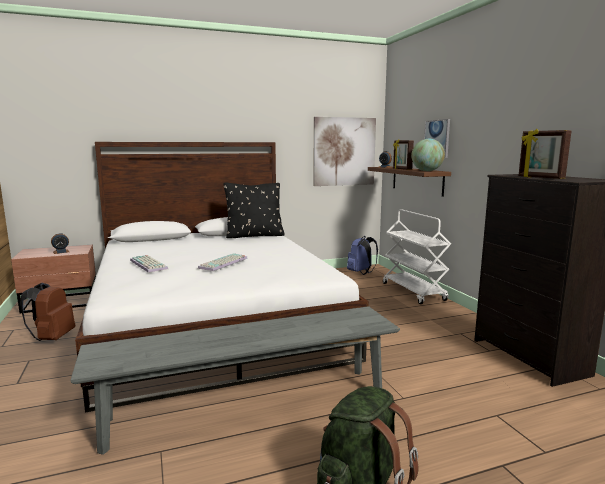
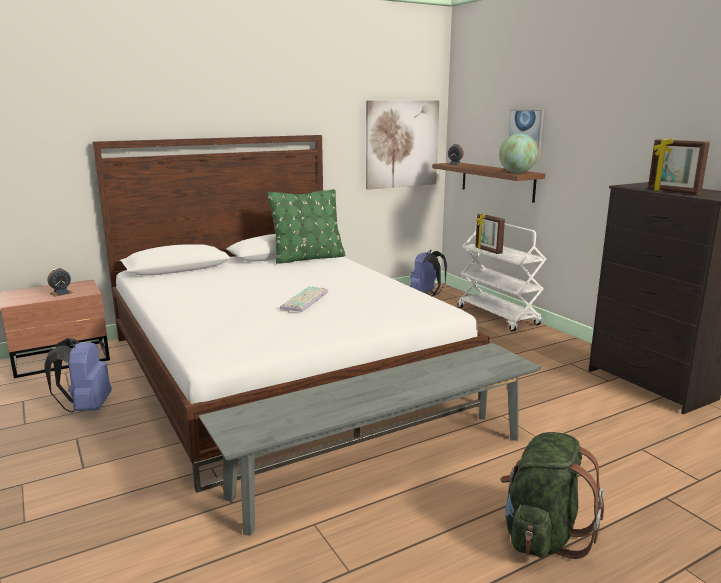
camera: 10 degrees left, 5 degrees up
brown backpack [20,283,75,341] -> blue backpack [44,338,112,413]
keyboard [130,255,168,273] -> none
black pillow [223,182,285,238] -> green pillow [267,189,345,264]
picture frame [393,139,414,170] -> picture frame moved to [475,214,505,254]

